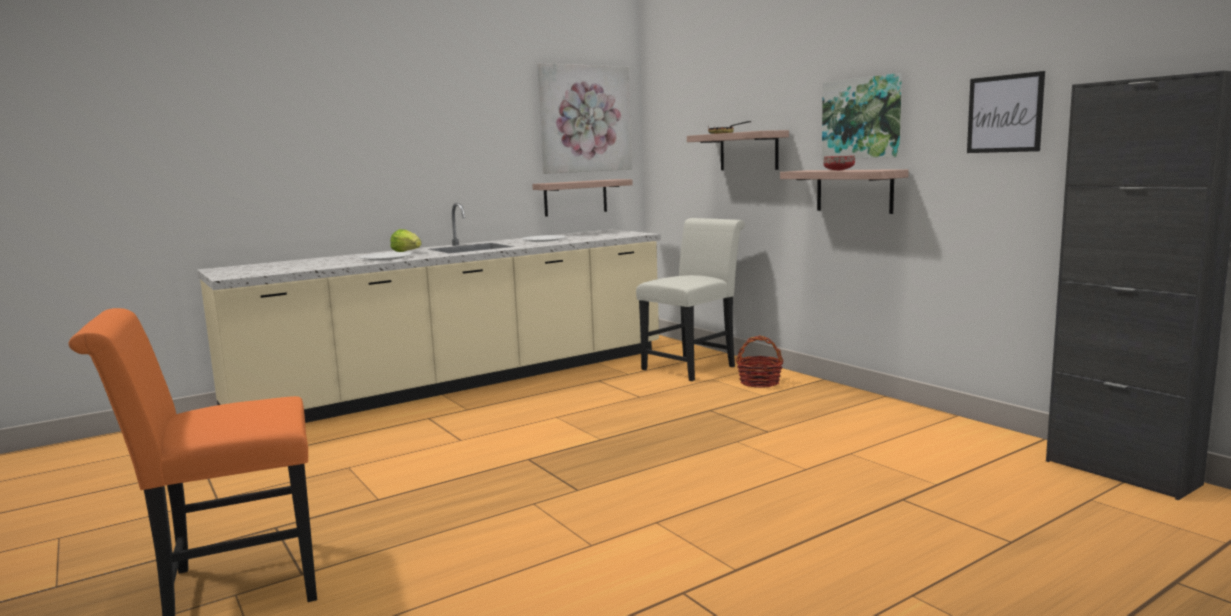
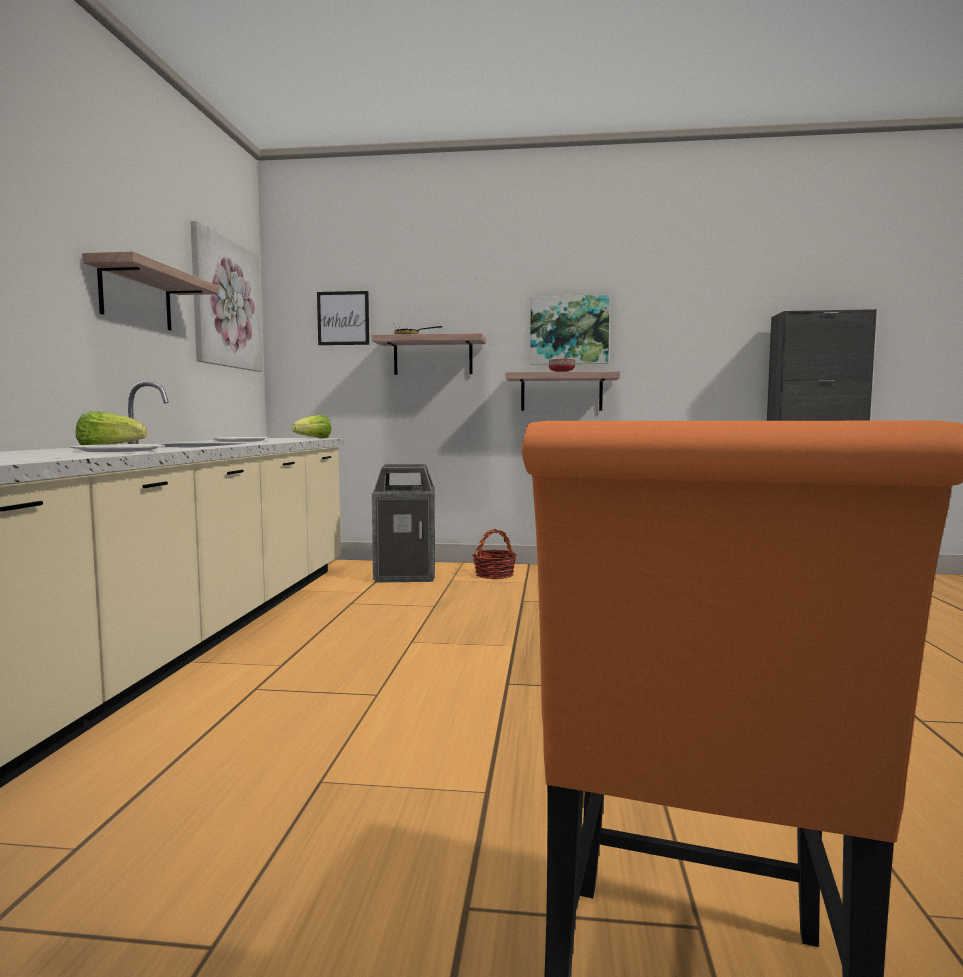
camera: 50 degrees left, 5 degrees down
shelf [532,179,633,217] -> shelf moved to [82,251,219,330]
white chair [636,218,745,381] -> trash can [372,464,435,583]
picture [967,71,1045,153] -> picture moved to [317,291,369,345]
none -> lettuce [292,415,331,438]

